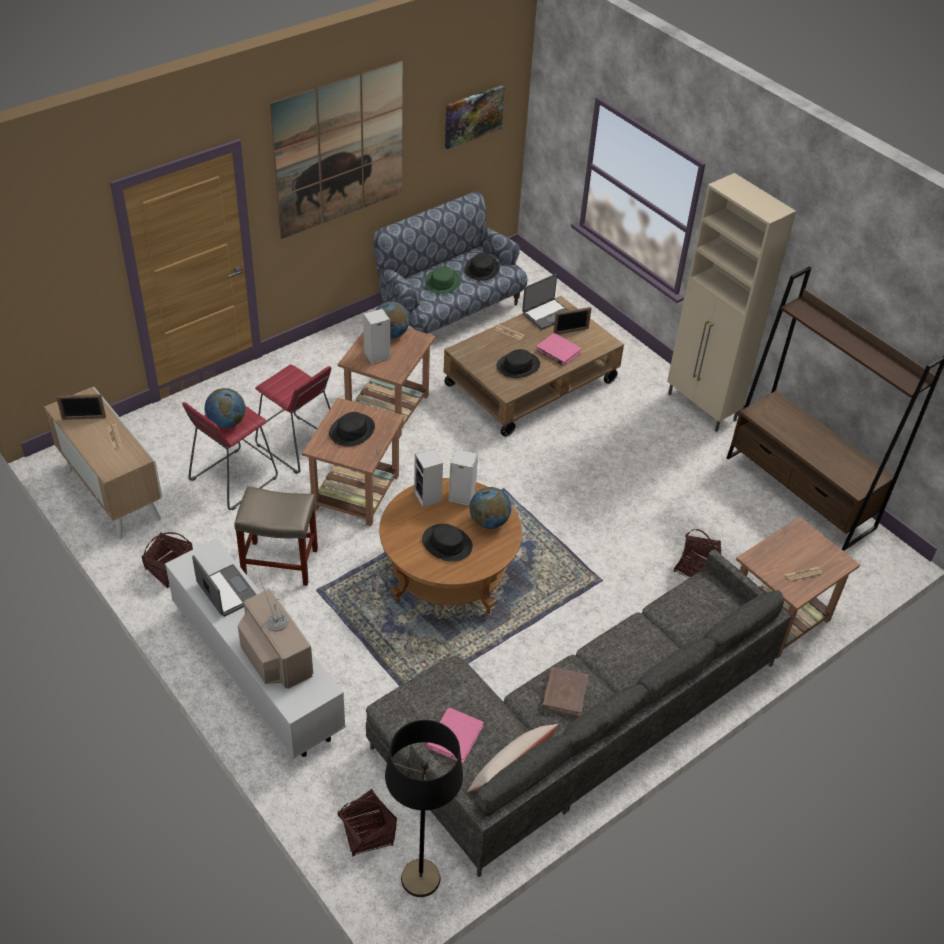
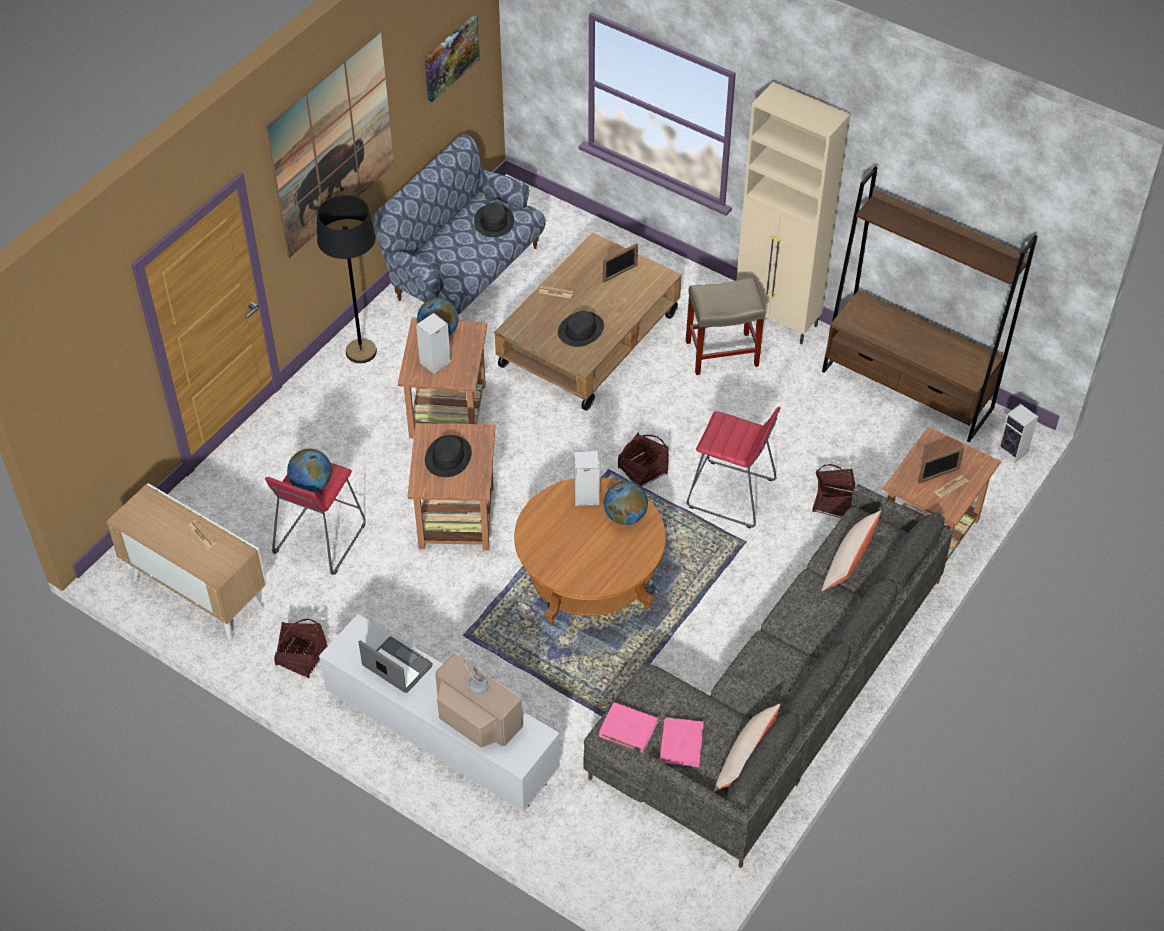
camera: 15 degrees left, 5 degrees up
picture frame [56,394,106,420] -> picture frame moved to [918,446,965,483]
beige stool [234,486,318,586] -> beige stool moved to [686,277,766,375]
red stool [255,365,331,474] -> red stool moved to [687,407,780,528]
basket [337,789,397,857] -> basket moved to [618,432,669,487]
black floor lamp [385,720,463,897] -> black floor lamp moved to [317,195,377,363]
speaker [414,448,443,507] -> speaker moved to [998,404,1038,462]
black hat [422,524,473,562] -> none
green hat [425,266,461,294] -> none
laptop [522,274,569,330] -> none
pink book [536,333,582,366] -> pink book moved to [599,702,658,753]
brown book [541,667,589,717] -> none
none -> beige pillow [821,510,881,591]

